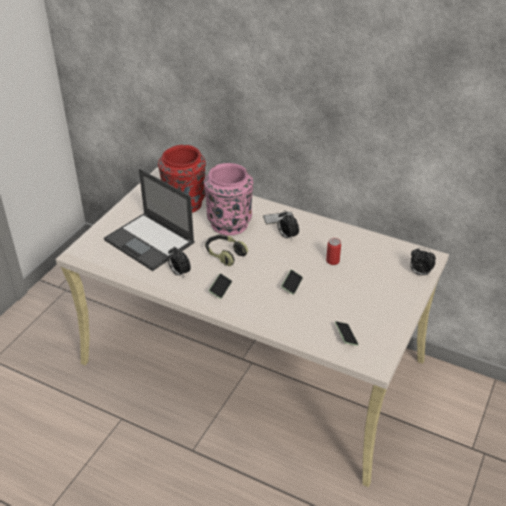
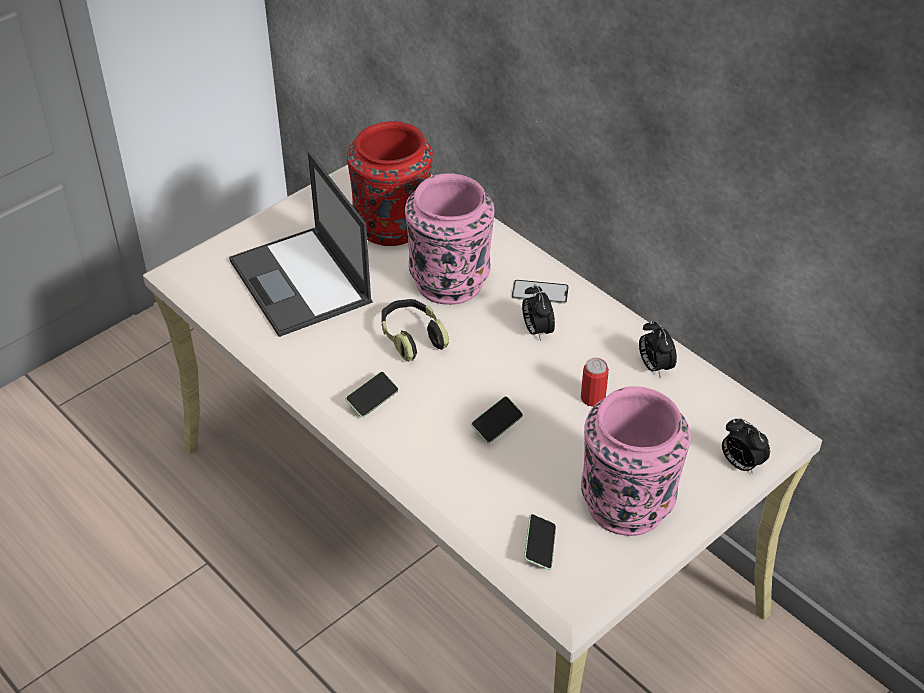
camera: 20 degrees right, 5 degrees up
alarm clock [168,247,191,277] -> alarm clock moved to [639,320,677,378]
none -> pink vase [581,386,691,536]

